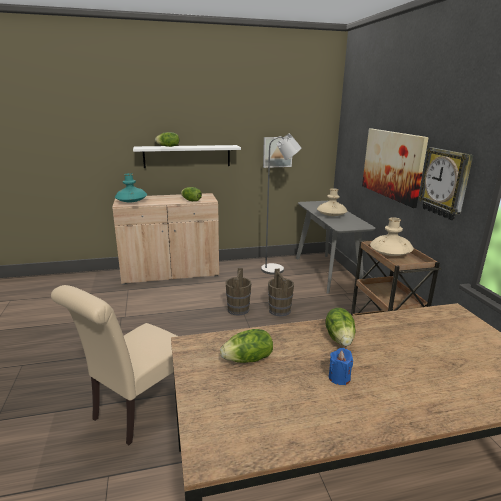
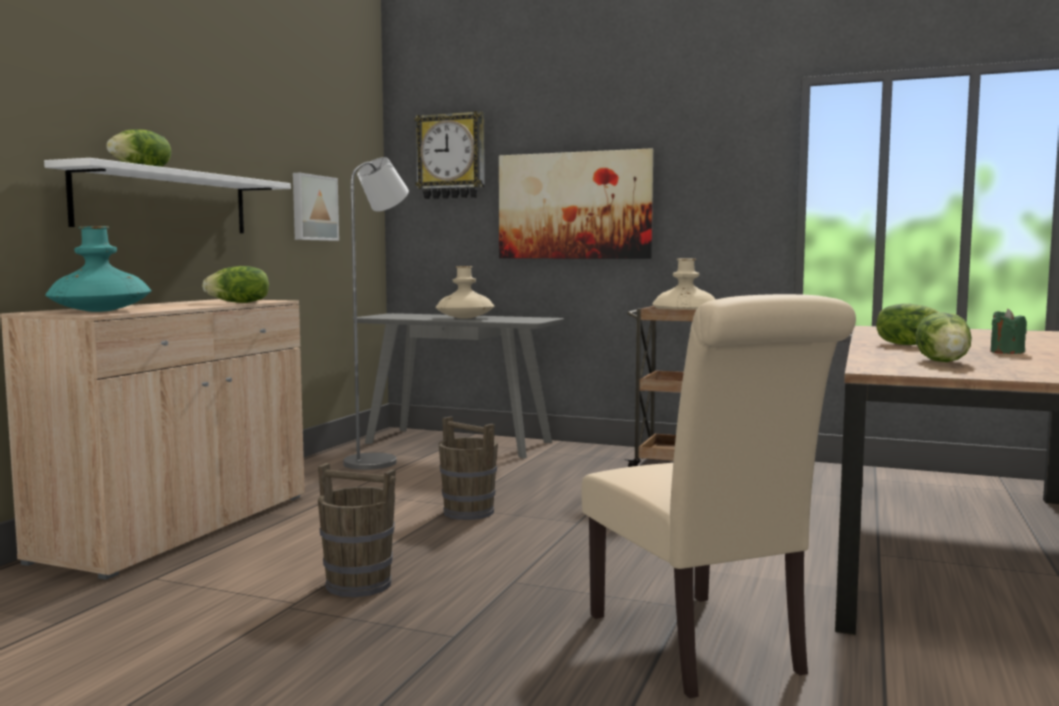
camera: 55 degrees left, 15 degrees down
brown bucket [268,268,294,316] -> brown bucket moved to [318,463,396,597]
blue candle [329,348,353,385] -> green candle [990,309,1027,354]
wall clock [419,147,473,220] -> wall clock moved to [414,111,485,199]

